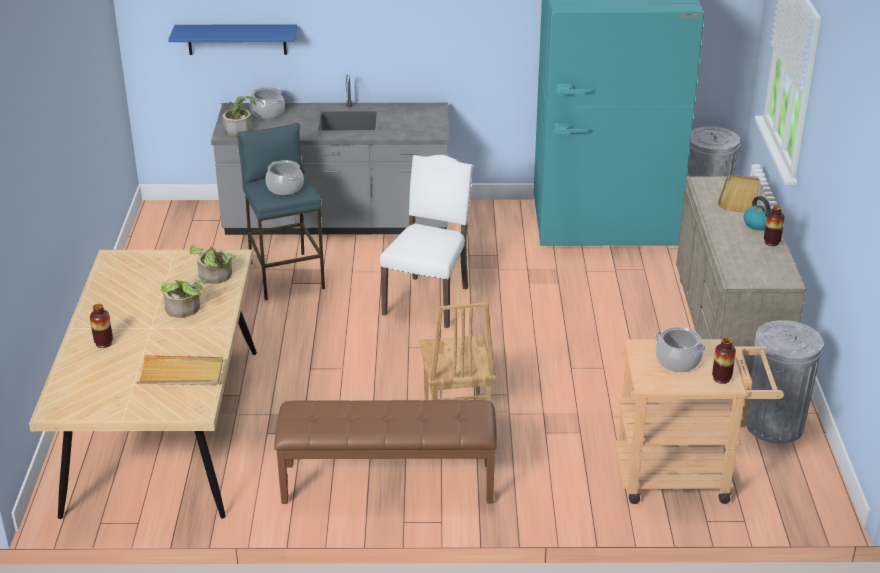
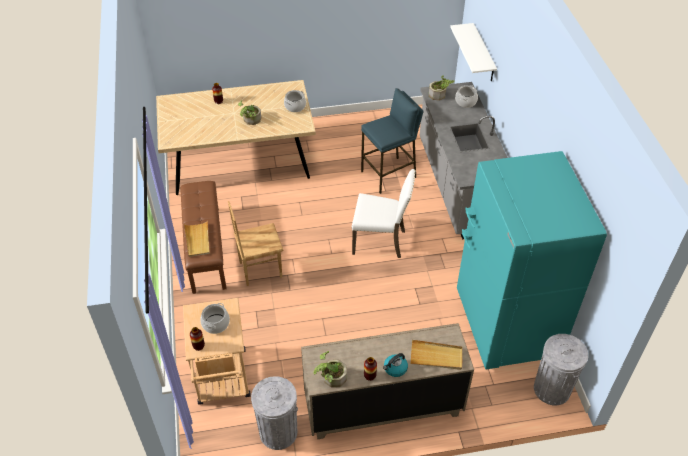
camera: 80 degrees right, 15 degrees up
beige tray [137,355,223,385] -> beige tray moved to [184,220,210,257]
blue shelf [168,24,297,55] -> white shelf [450,23,497,81]
potted plant [190,244,236,284] -> potted plant moved to [313,351,347,388]
cooking pot [266,160,304,195] -> cooking pot moved to [284,90,306,112]

